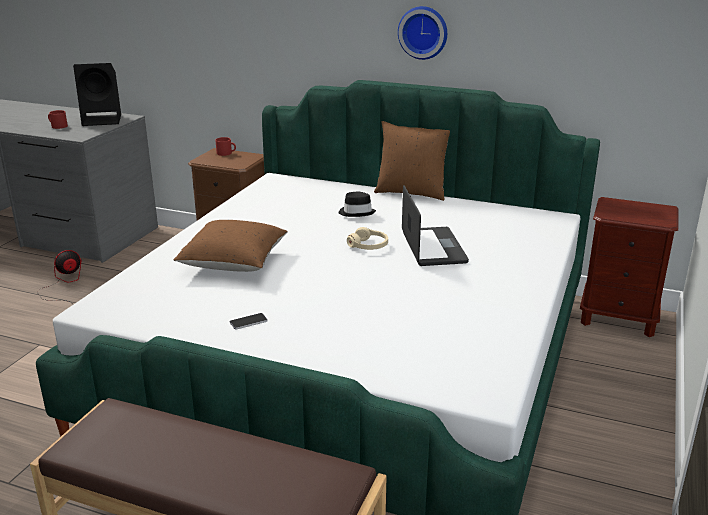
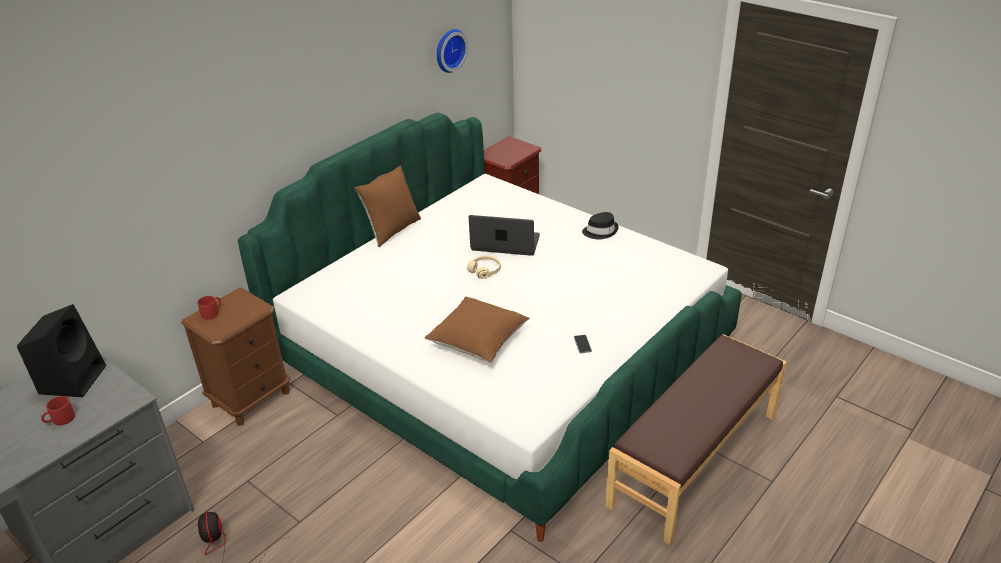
camera: 70 degrees left, 10 degrees up
black hat [339,192,376,217] -> black hat moved to [582,212,619,239]
wall clock [398,6,447,60] -> wall clock moved to [437,29,468,73]

